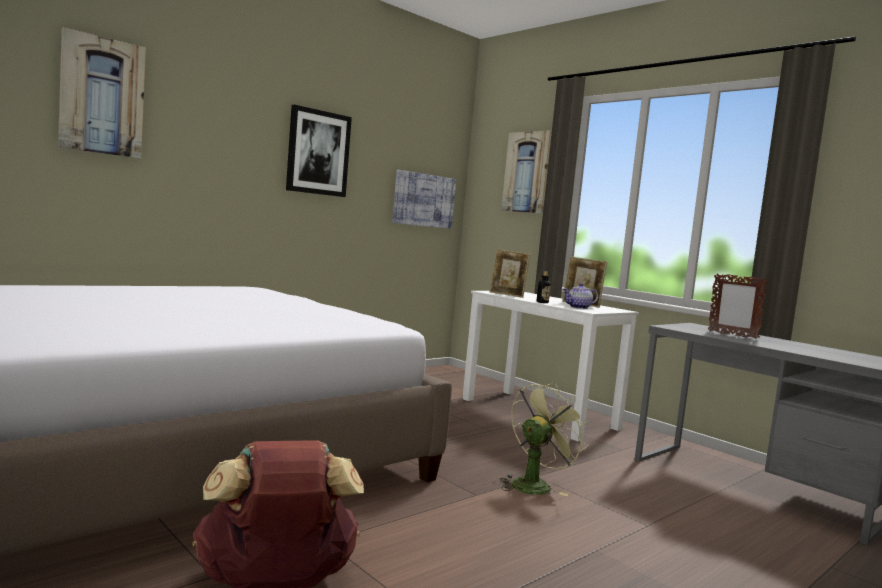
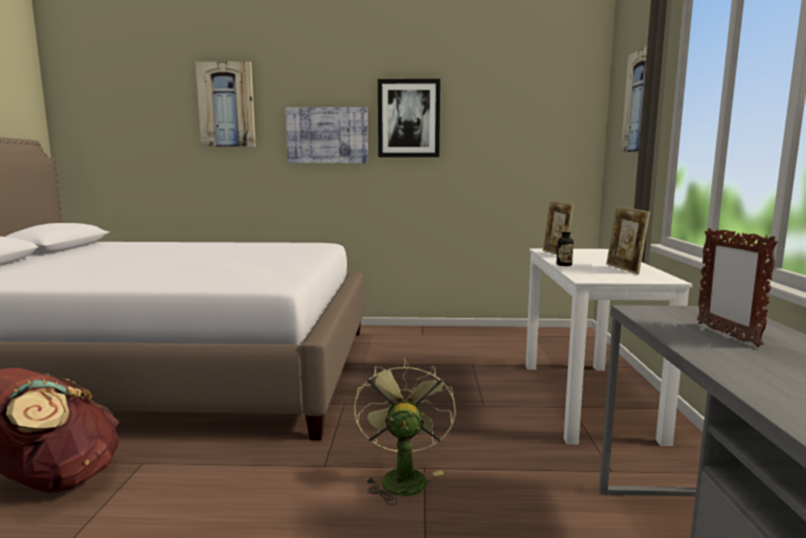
camera: 45 degrees right, 5 degrees up
picture [392,170,456,229] -> picture moved to [285,107,368,163]
green fan [499,382,588,496] -> green fan turned 90 degrees counterclockwise [354,359,456,505]
teapot [563,283,598,309] -> none

